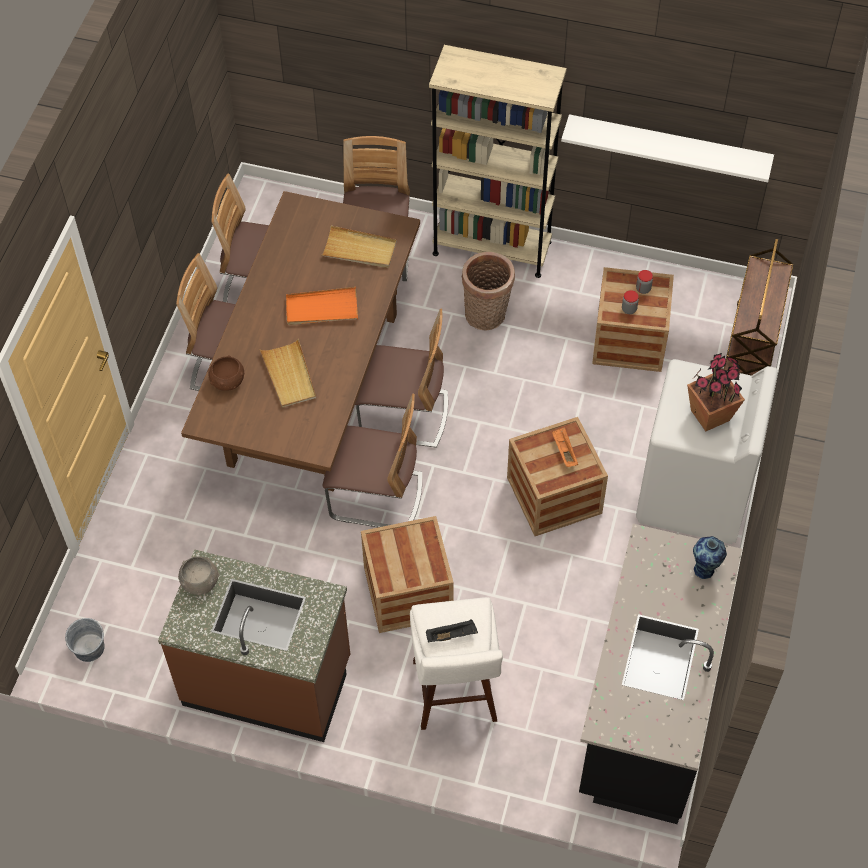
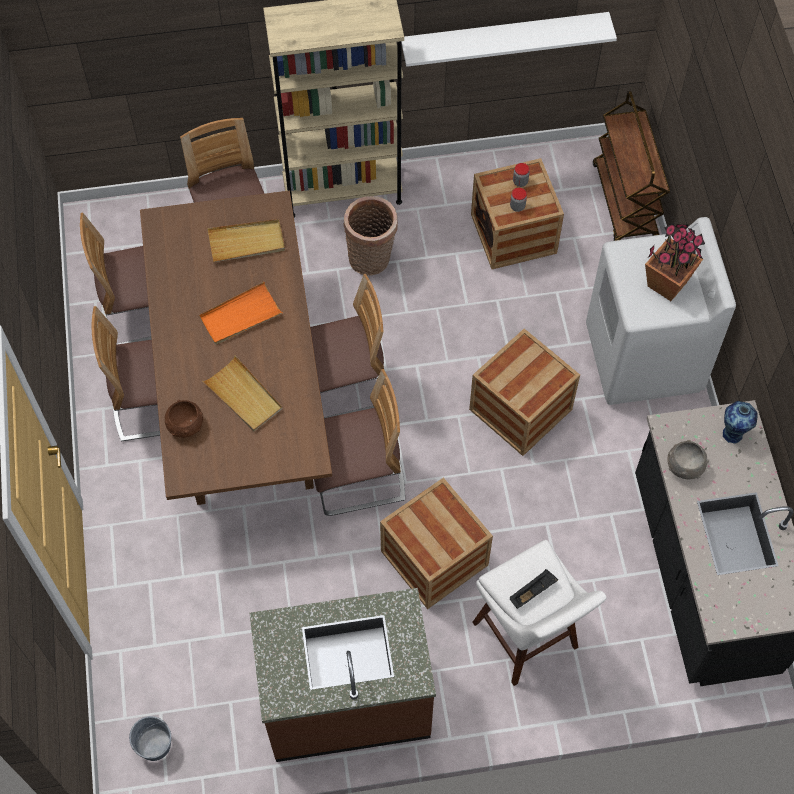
camera: 25 degrees left, 5 degrees up
grey bowl [178,557,219,596] -> grey bowl moved to [667,440,709,479]
orange tray [552,427,578,467] -> none

